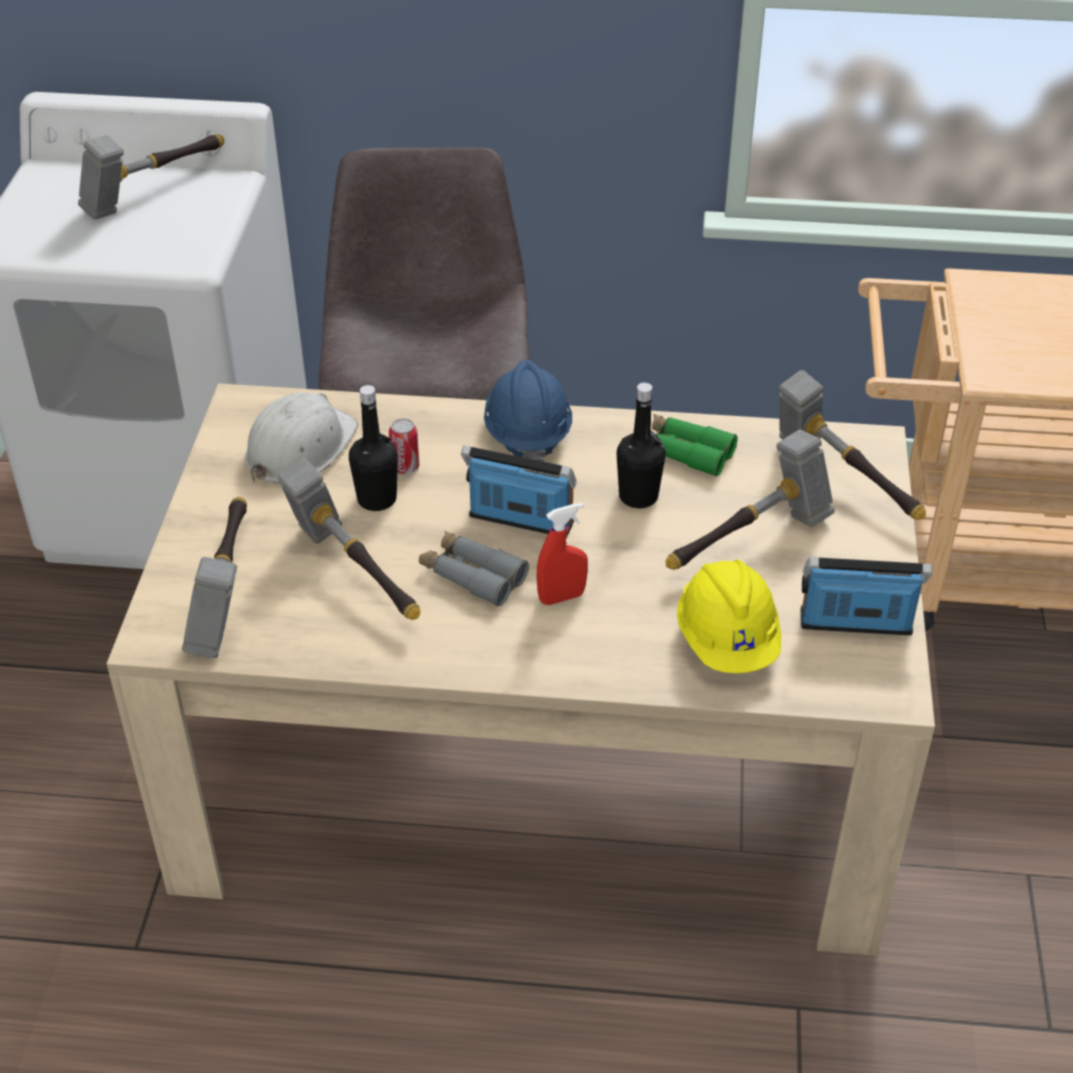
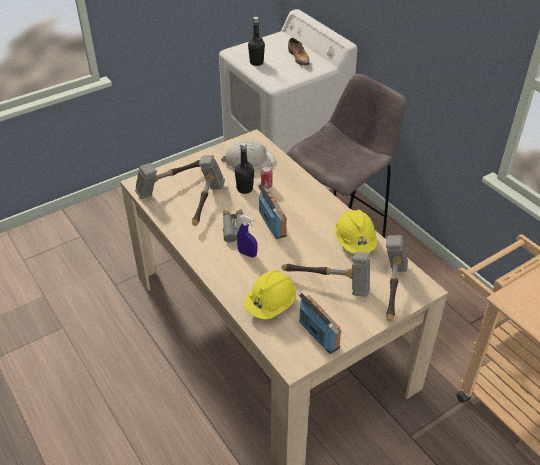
camera: 50 degrees right, 0 degrees up
hammer [78,134,224,220] -> shoe [288,38,310,66]
blue hard hat [484,360,572,462] -> none
red spray bottle [536,503,588,605] -> blue spray bottle [237,215,257,258]
black bottle [616,383,666,508] -> black bottle moved to [248,17,265,66]
green binoculars [652,414,738,476] -> yellow hard hat [335,210,377,253]

